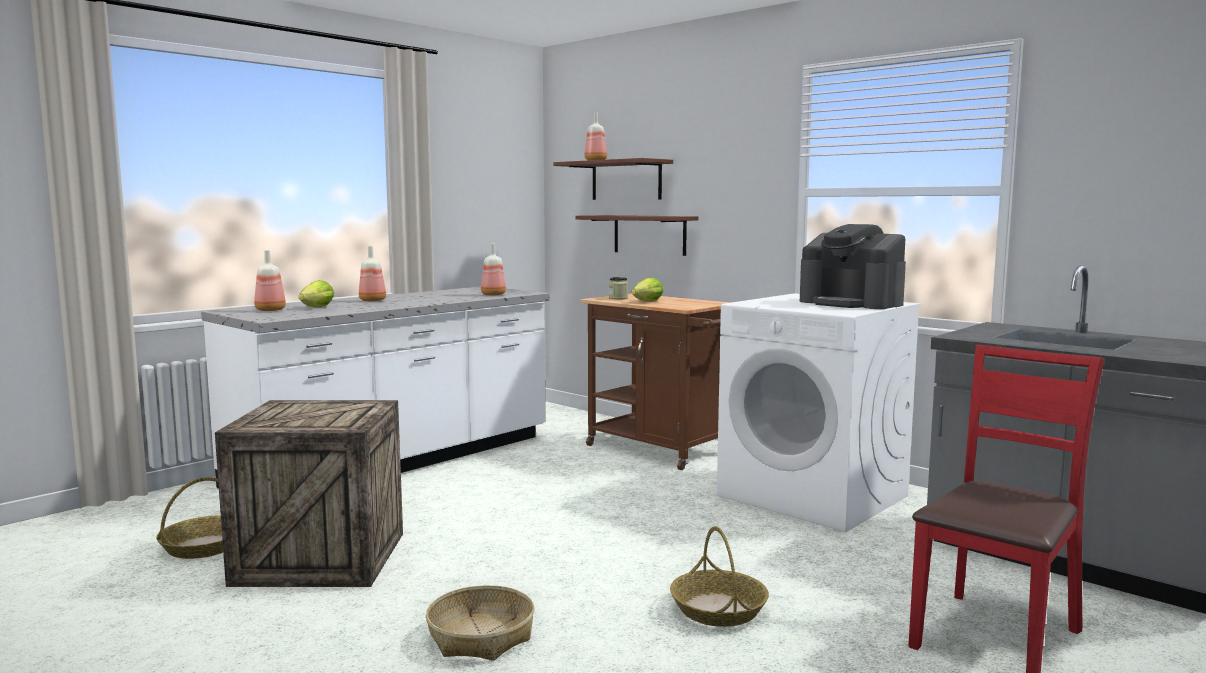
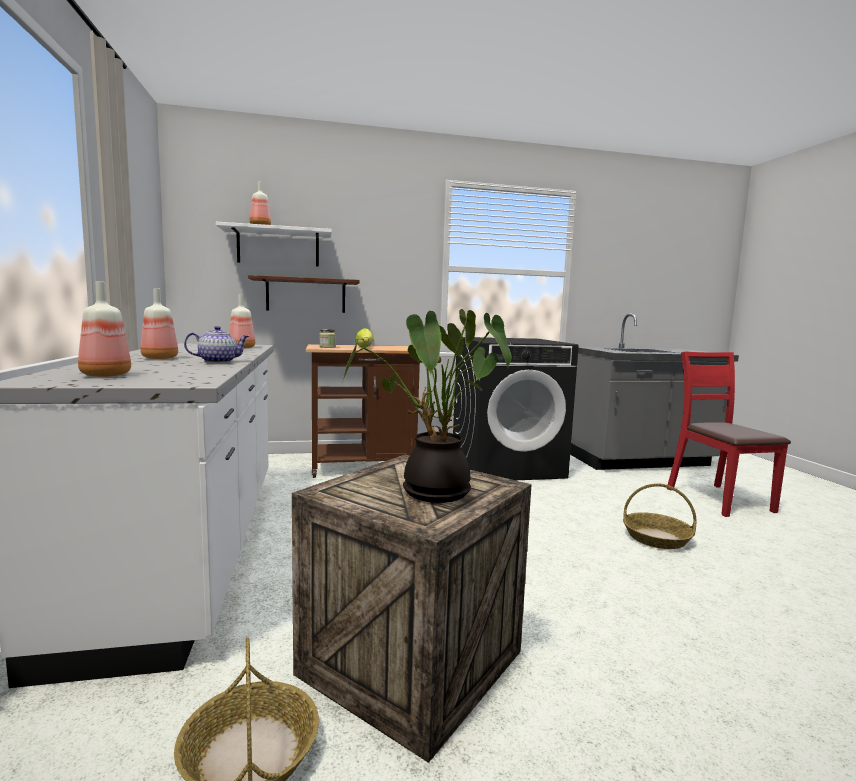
camera: 55 degrees left, 0 degrees up
lettuce [299,280,334,307] -> none
basket [426,585,535,661] -> none
brown shelf [553,158,673,200] -> white shelf [216,222,332,267]
white washing machine [717,293,921,532] -> black washing machine [453,337,579,480]
coffee machine [800,224,906,309] -> none
none -> teapot [184,326,249,363]
none -> potted plant [342,309,512,503]

